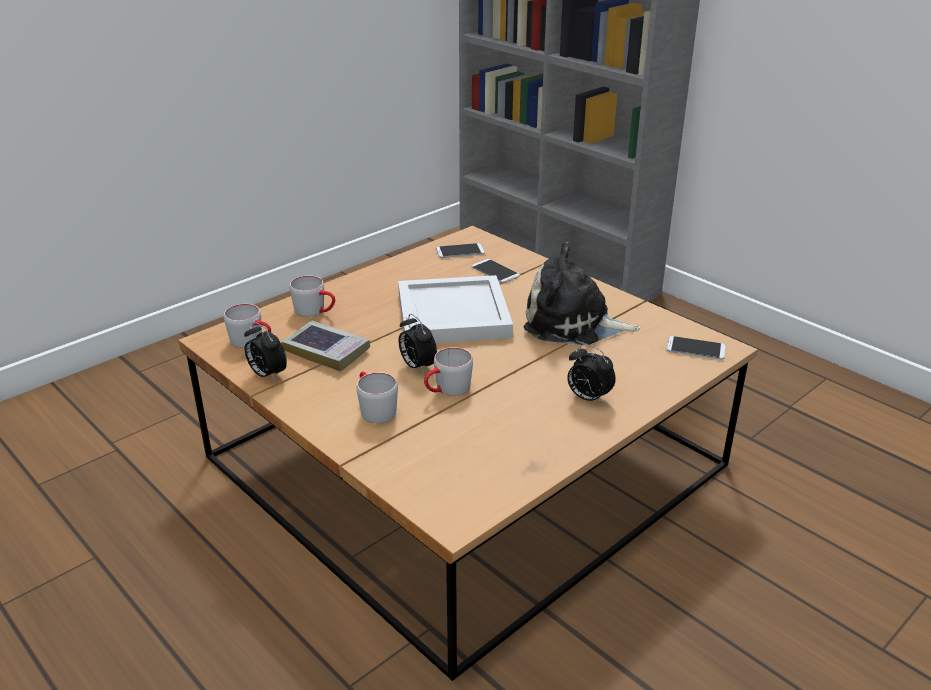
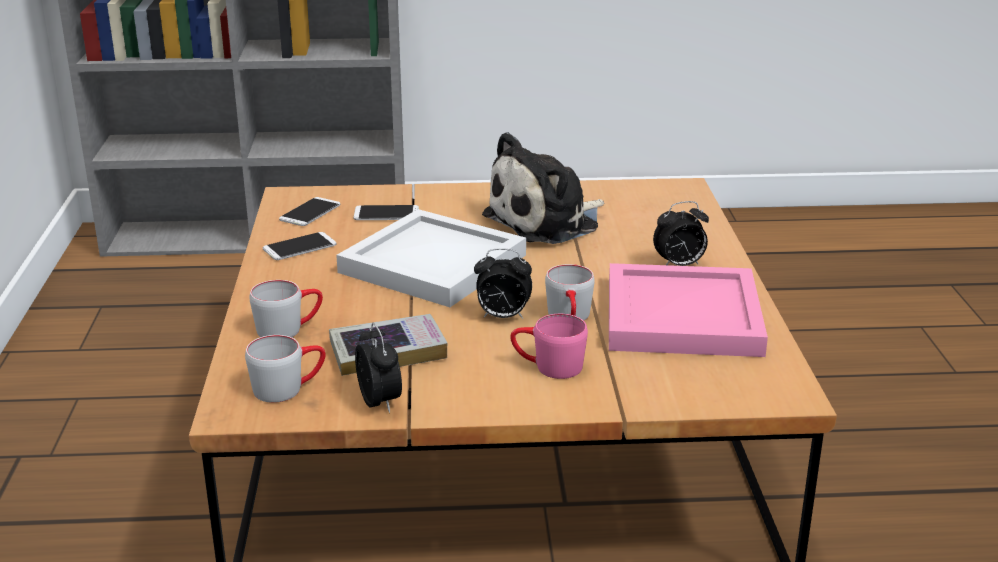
camera: 50 degrees left, 5 degrees down
alarm clock [244,322,287,382] -> alarm clock turned 105 degrees counterclockwise [355,323,402,413]
grey mug [356,372,398,424] -> pink mug [510,314,588,379]
phone [666,336,726,360] -> phone moved to [263,232,336,260]
none -> pink tray [609,263,768,357]

